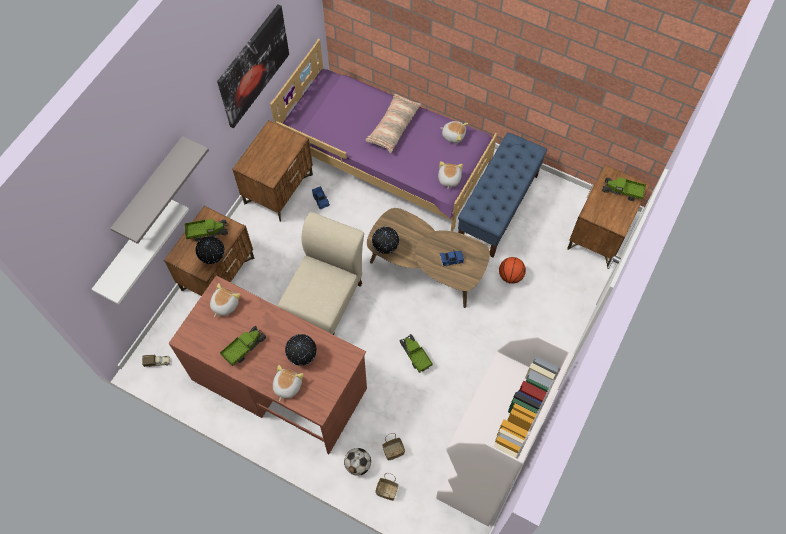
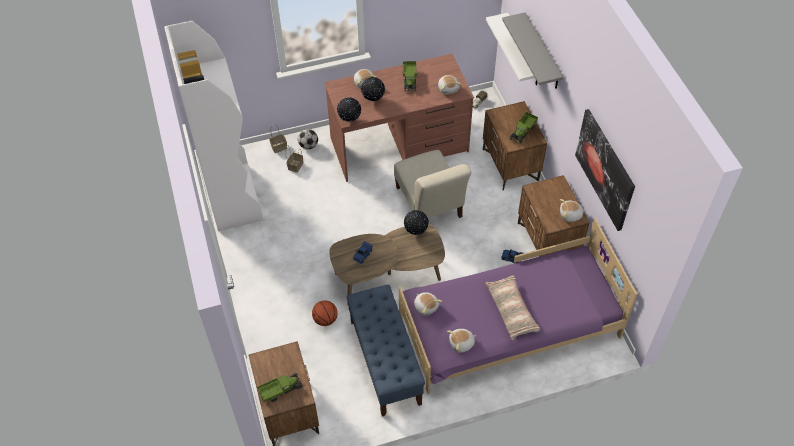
camera: 135 degrees right, 10 degrees down
globe [196,236,225,264] -> globe moved to [337,97,361,122]
toy truck [400,334,433,373] -> none
none -> plush toy [560,199,586,222]

